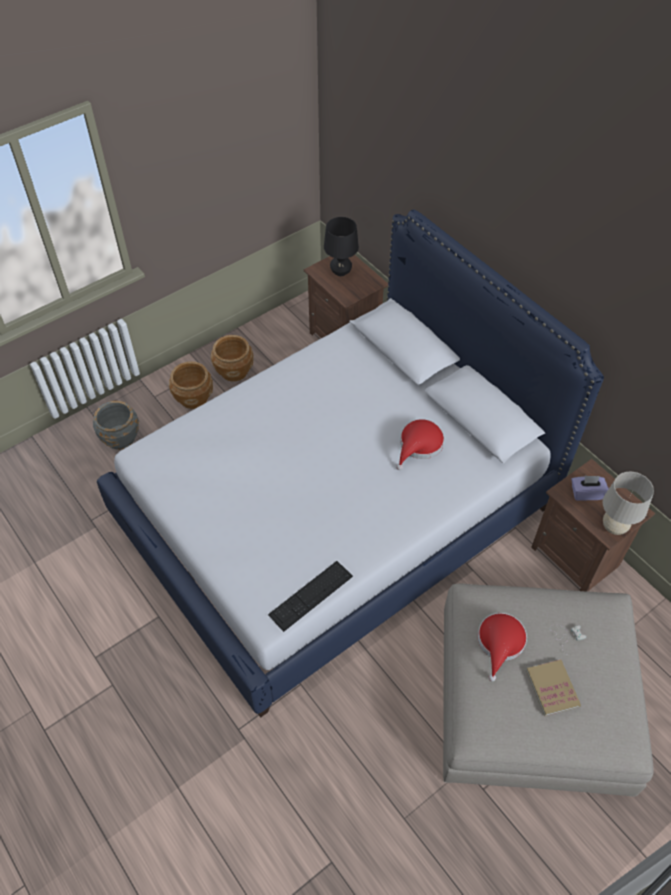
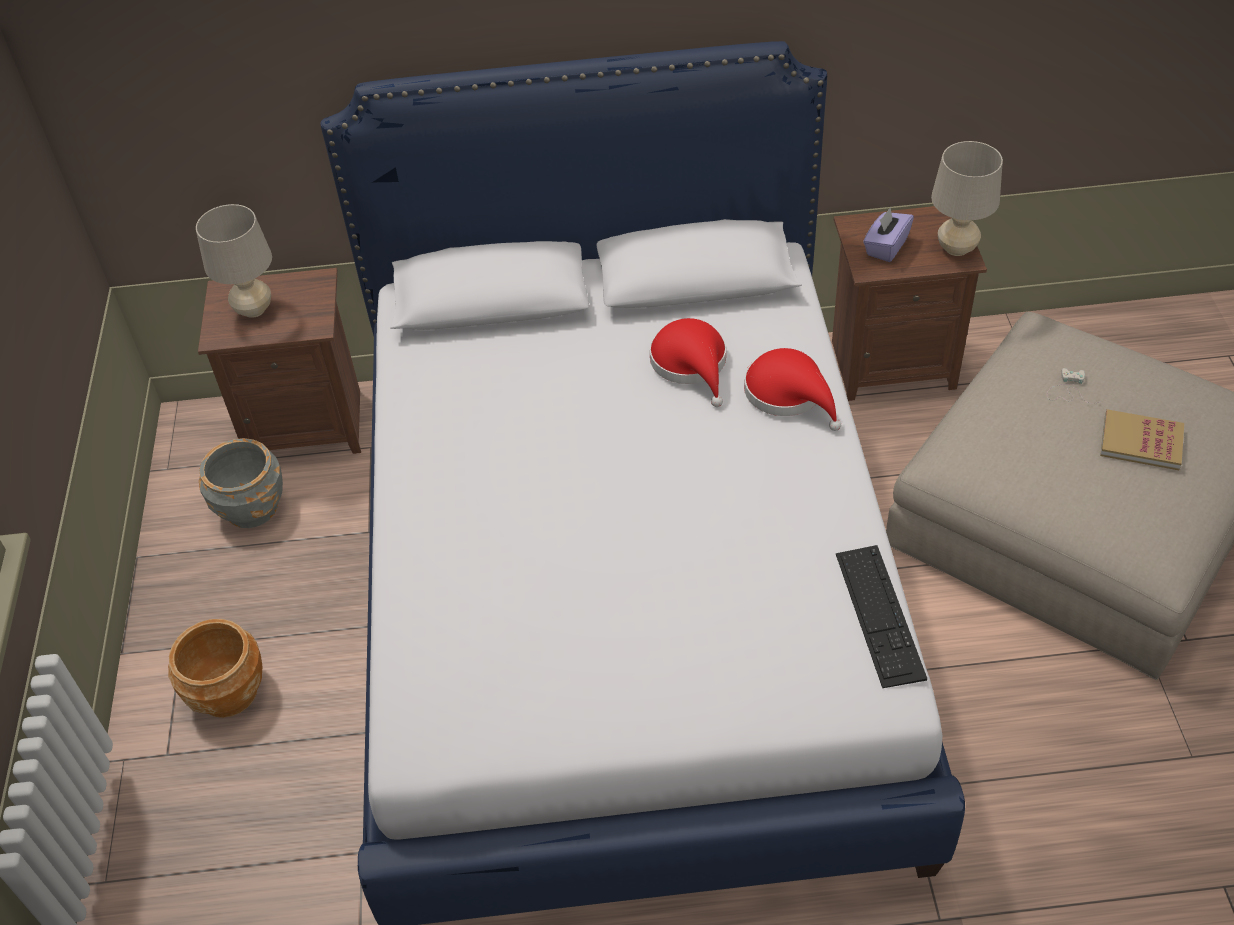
camera: 55 degrees left, 5 degrees down
grey planter [93,401,139,450] -> grey planter moved to [199,438,283,528]
brown planter [211,335,254,382] -> none
black table lamp [324,217,359,276] -> beige table lamp [196,204,272,318]
red hat [478,613,527,681] -> red hat moved to [744,348,841,431]

